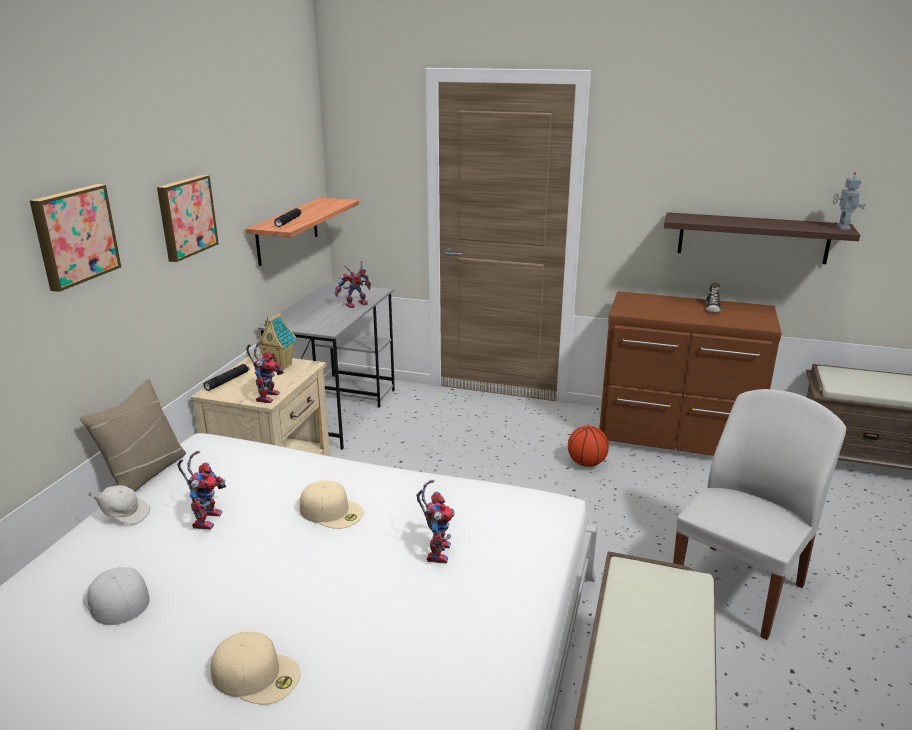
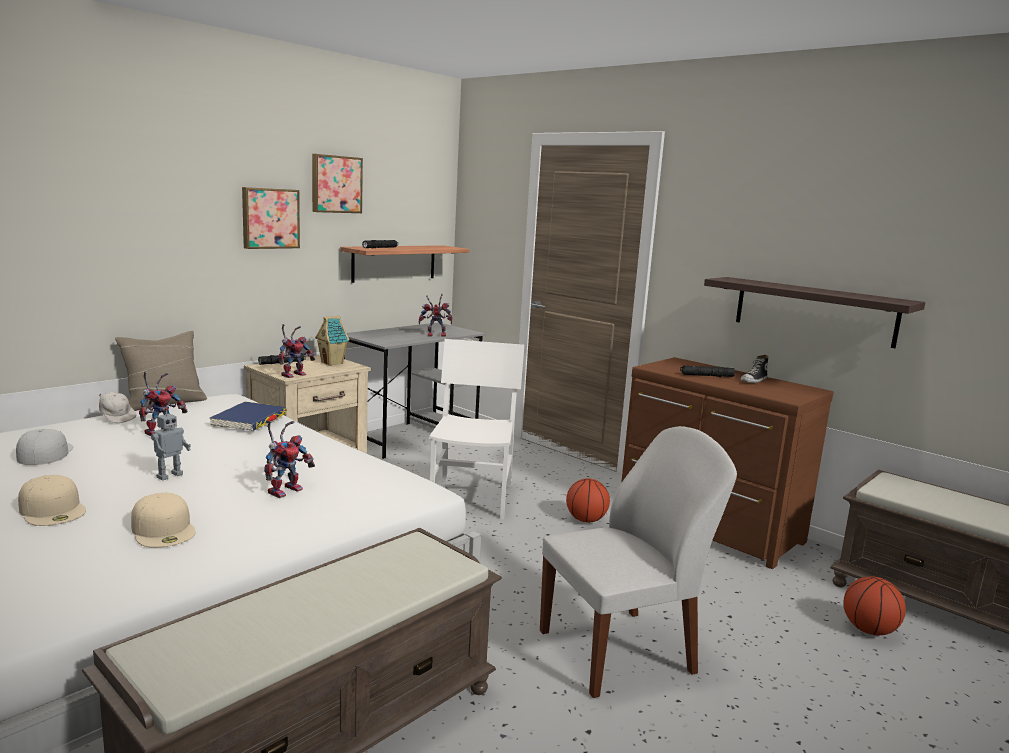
camera: 25 degrees right, 10 degrees down
picture [30,184,121,292] -> picture moved to [312,154,363,213]
beige cap [299,480,364,529] -> beige cap moved to [131,493,196,548]
toy robot [833,172,866,230] -> toy robot moved to [151,407,191,481]
none -> blue book [210,402,287,431]
none -> white chair [429,339,524,520]
none -> black flashlight [680,366,735,377]
none -> basketball [843,576,906,635]

